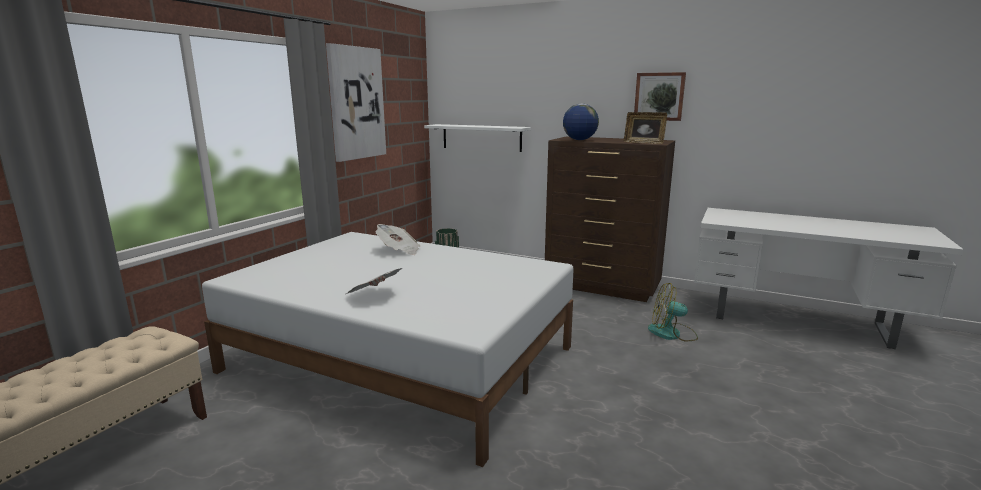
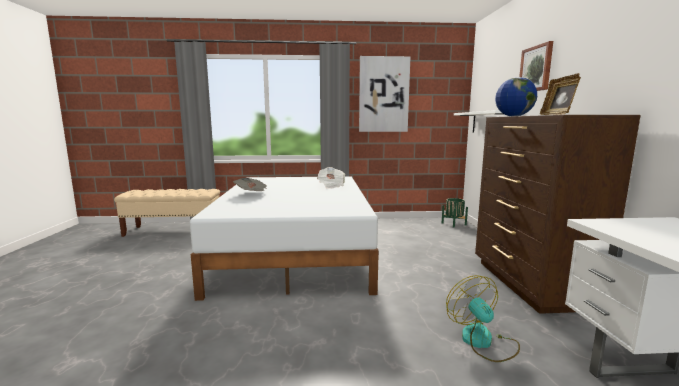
camera: 60 degrees right, 5 degrees down
picture [634,72,686,121] -> picture moved to [519,41,553,91]

